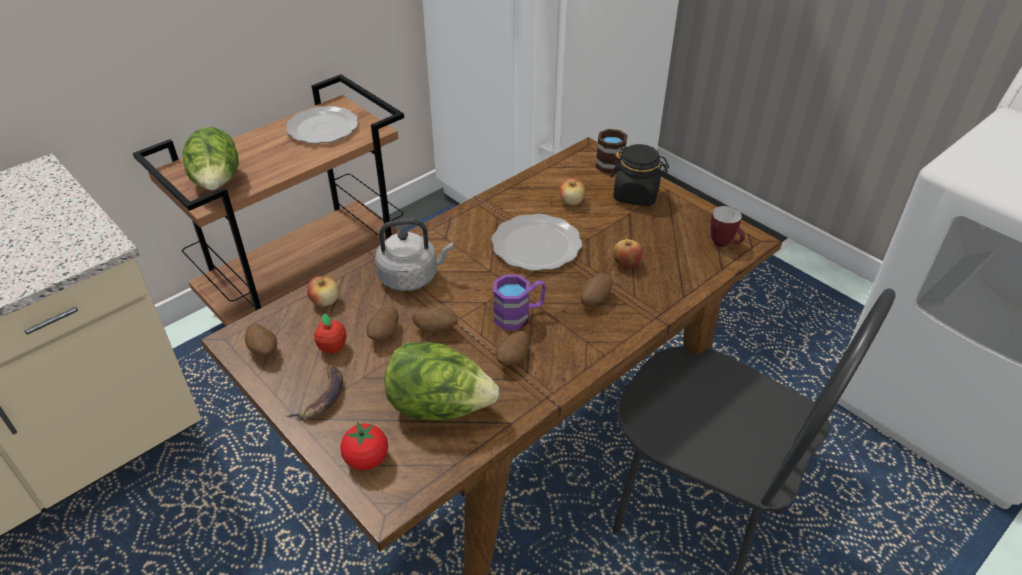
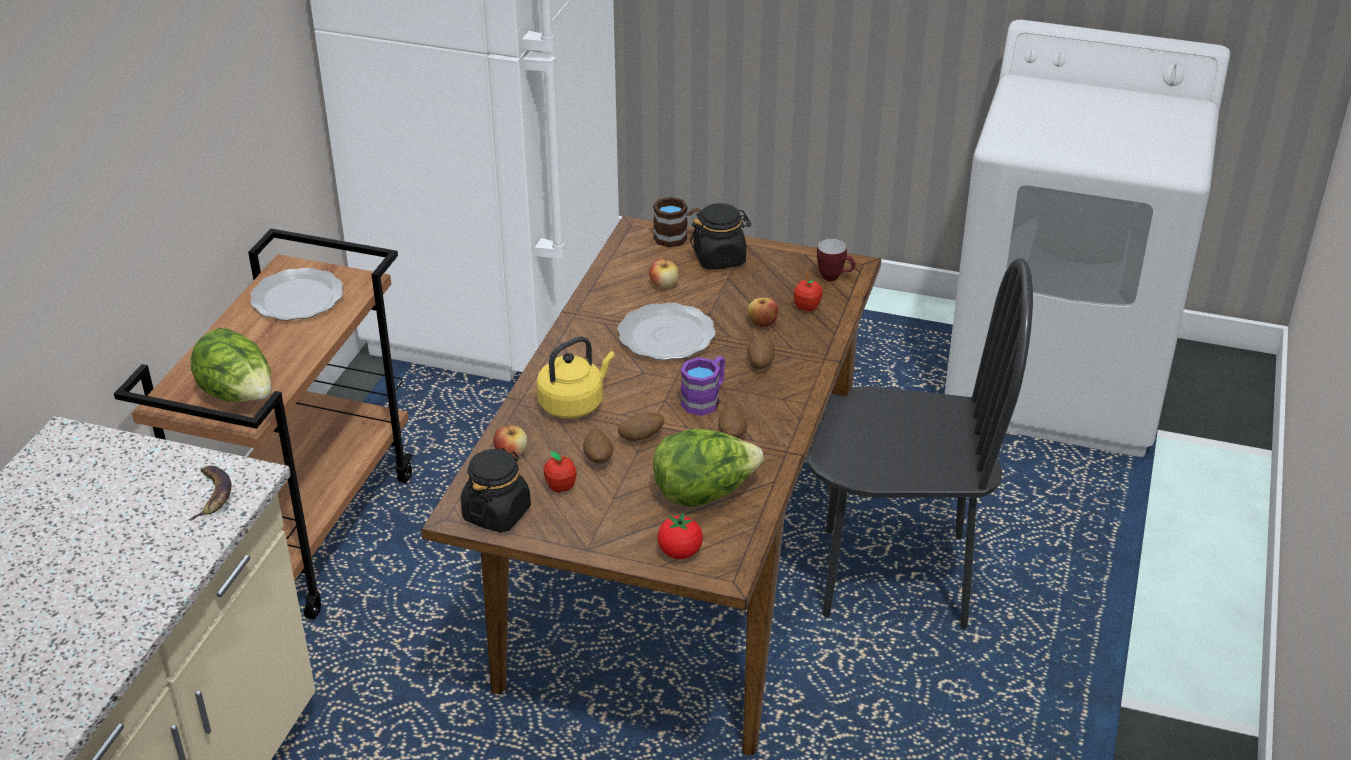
camera: 30 degrees left, 5 degrees down
potato [245,323,277,356] -> black jar [461,448,531,533]
banana [286,366,343,419] -> banana moved to [188,466,232,521]
grey kettle [375,219,454,291] -> yellow kettle [536,336,615,418]
none -> apple [794,271,823,311]

